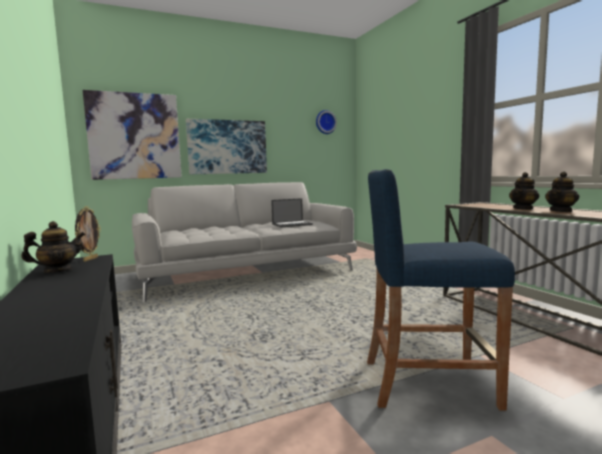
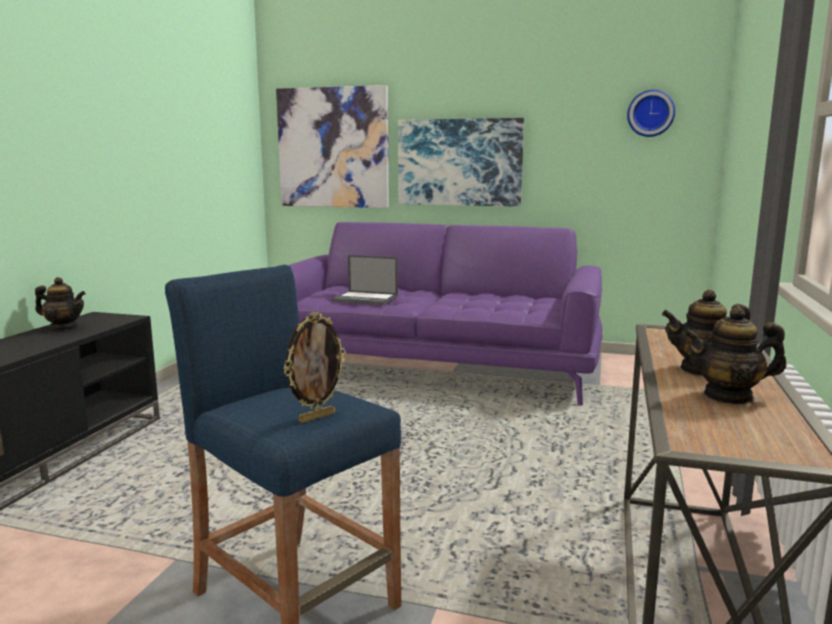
camera: 40 degrees right, 5 degrees up
picture frame [75,206,101,262] -> picture frame moved to [283,312,347,423]
white sofa [132,182,357,302] -> purple sofa [288,222,603,406]
laptop [271,198,313,227] -> laptop moved to [332,255,398,305]

